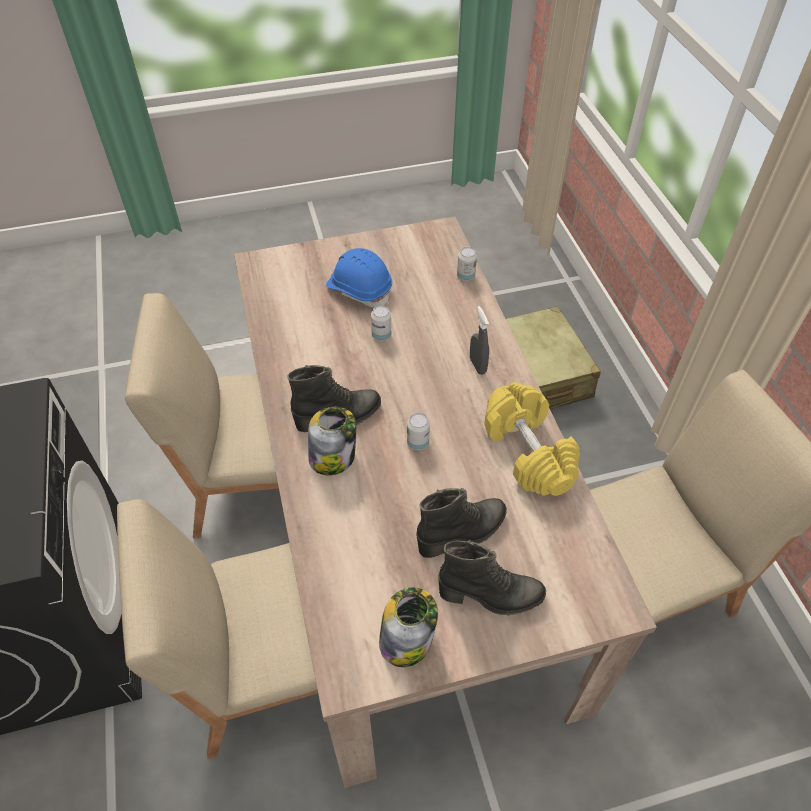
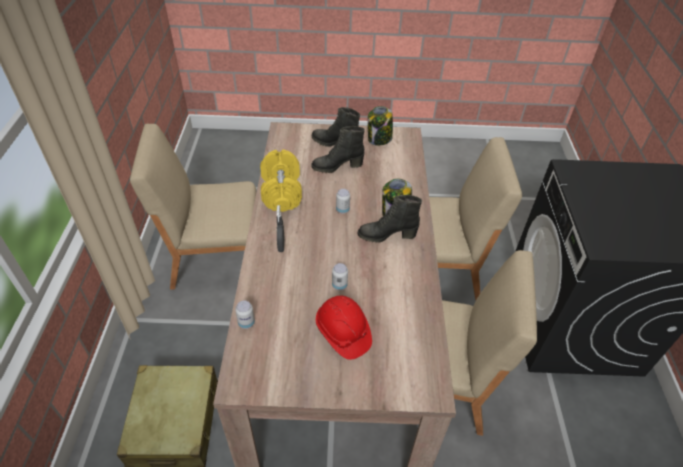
camera: 165 degrees left, 5 degrees down
blue hard hat [326,248,392,308] -> red hard hat [316,296,372,360]

